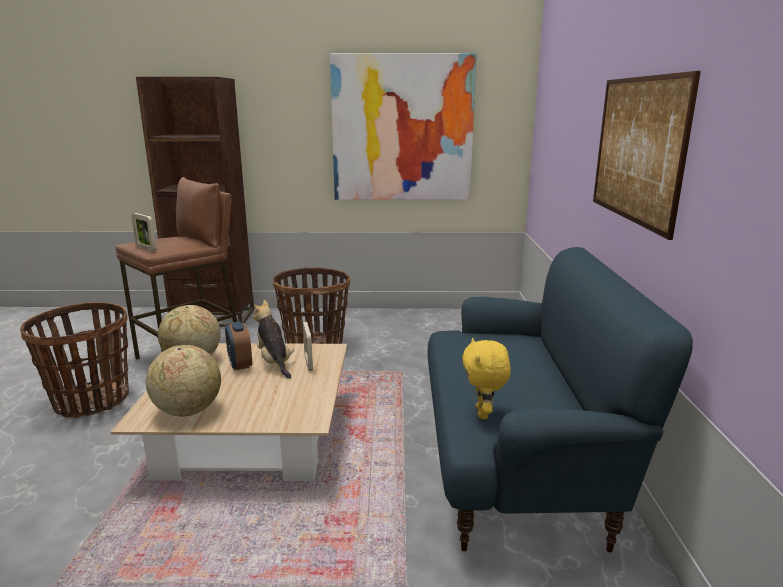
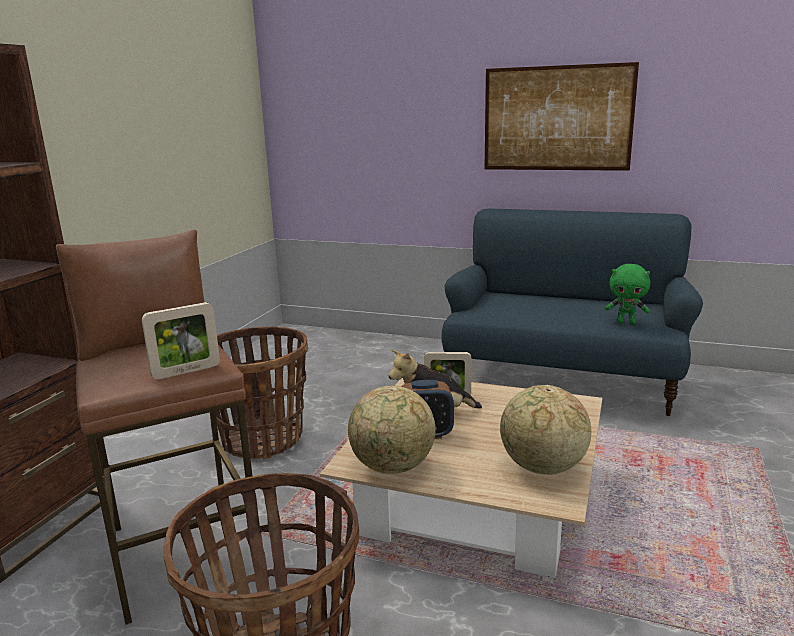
camera: 70 degrees left, 0 degrees up
picture [330,53,477,200] -> none
yellow plush toy [462,338,511,419] -> green plush toy [605,264,651,325]

